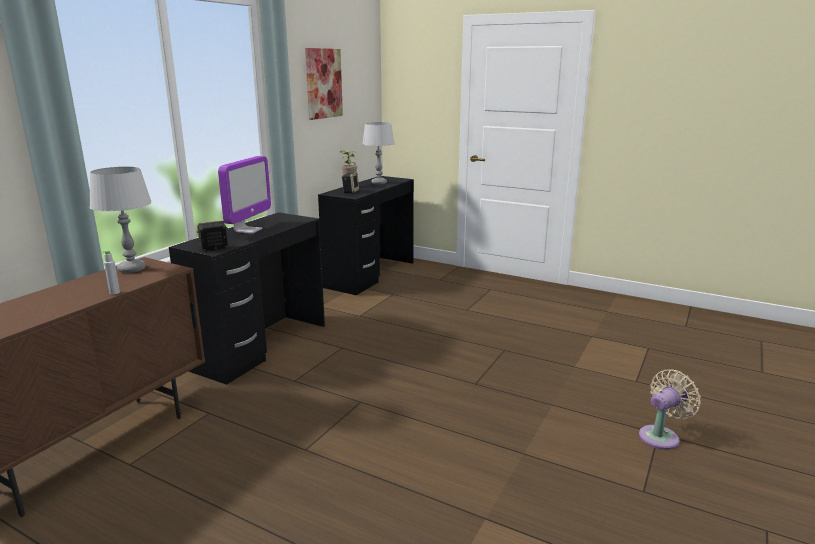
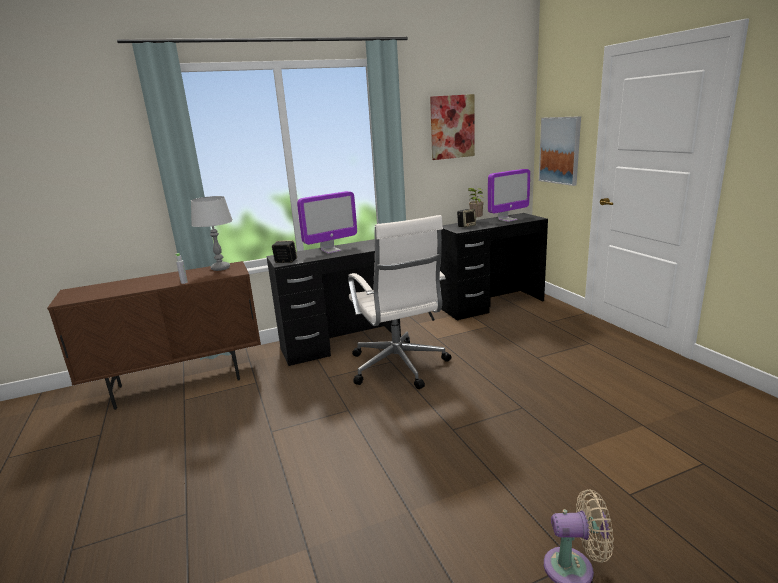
camera: 40 degrees right, 0 degrees up
grey table lamp [362,122,395,184] -> monitor [488,169,530,222]
none -> white office chair [348,215,451,389]
none -> picture [539,116,581,186]

